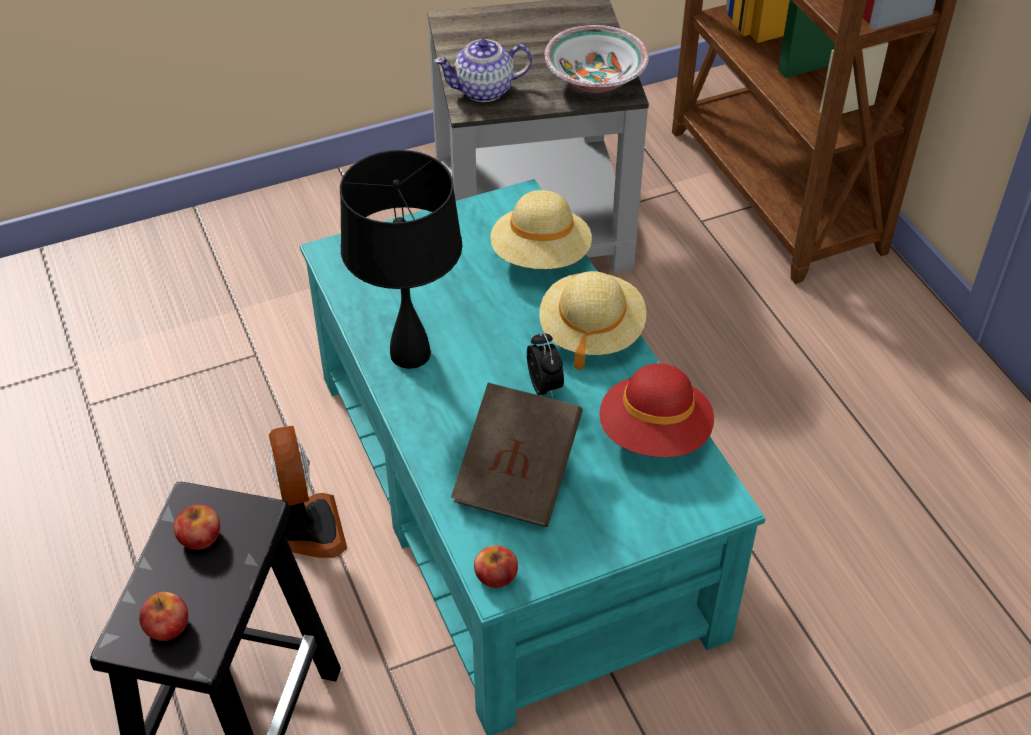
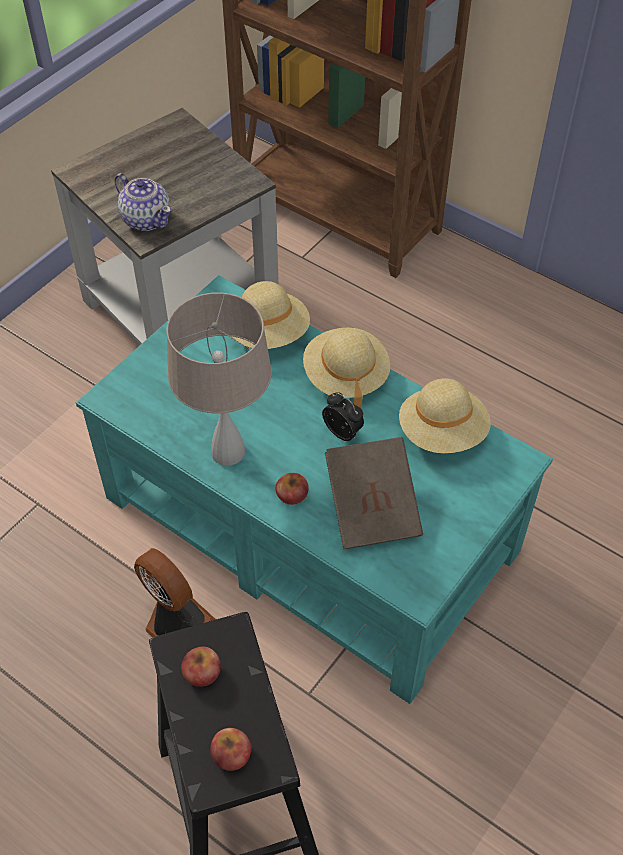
camera: 30 degrees left, 5 degrees up
black table lamp [340,150,462,369] -> beige table lamp [166,292,272,466]
teapot [434,39,532,102] -> teapot turned 90 degrees counterclockwise [114,173,171,231]
apple [474,545,518,588] -> apple moved to [276,473,309,505]
bowl [544,25,649,93] -> none
red hat [599,363,714,457] -> beige hat [399,378,491,453]

